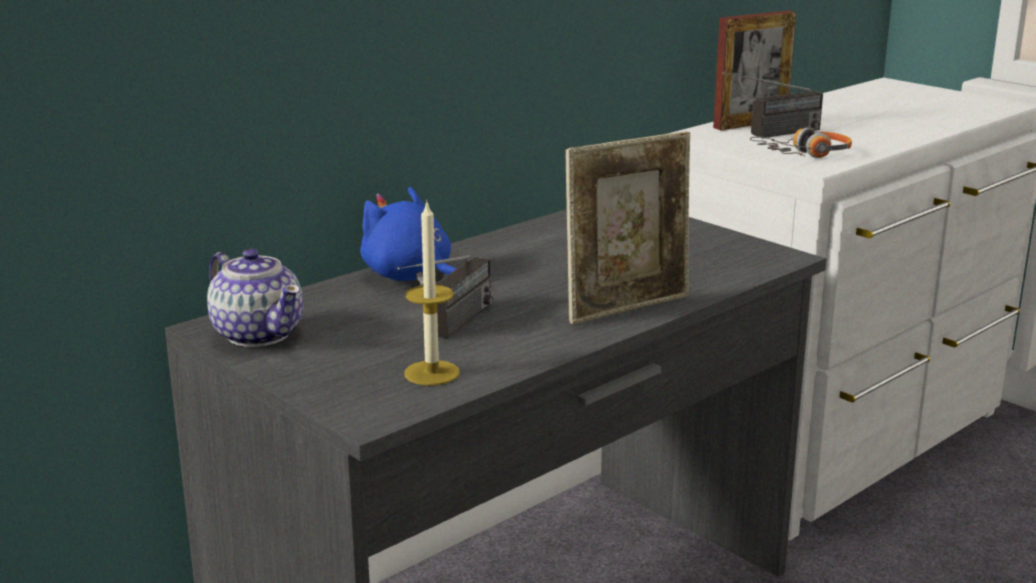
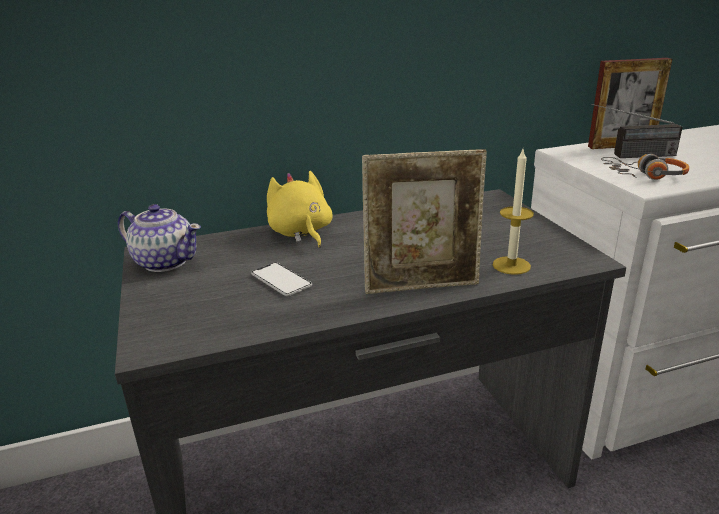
camera: 25 degrees right, 5 degrees up
teapot [207,249,303,347] -> teapot turned 45 degrees counterclockwise [118,204,201,272]
blue plush toy [360,187,457,285] -> yellow plush toy [267,171,333,248]
radio [397,255,493,338] -> phone [251,262,312,296]
candle [405,203,460,386] -> candle moved to [493,149,534,275]

